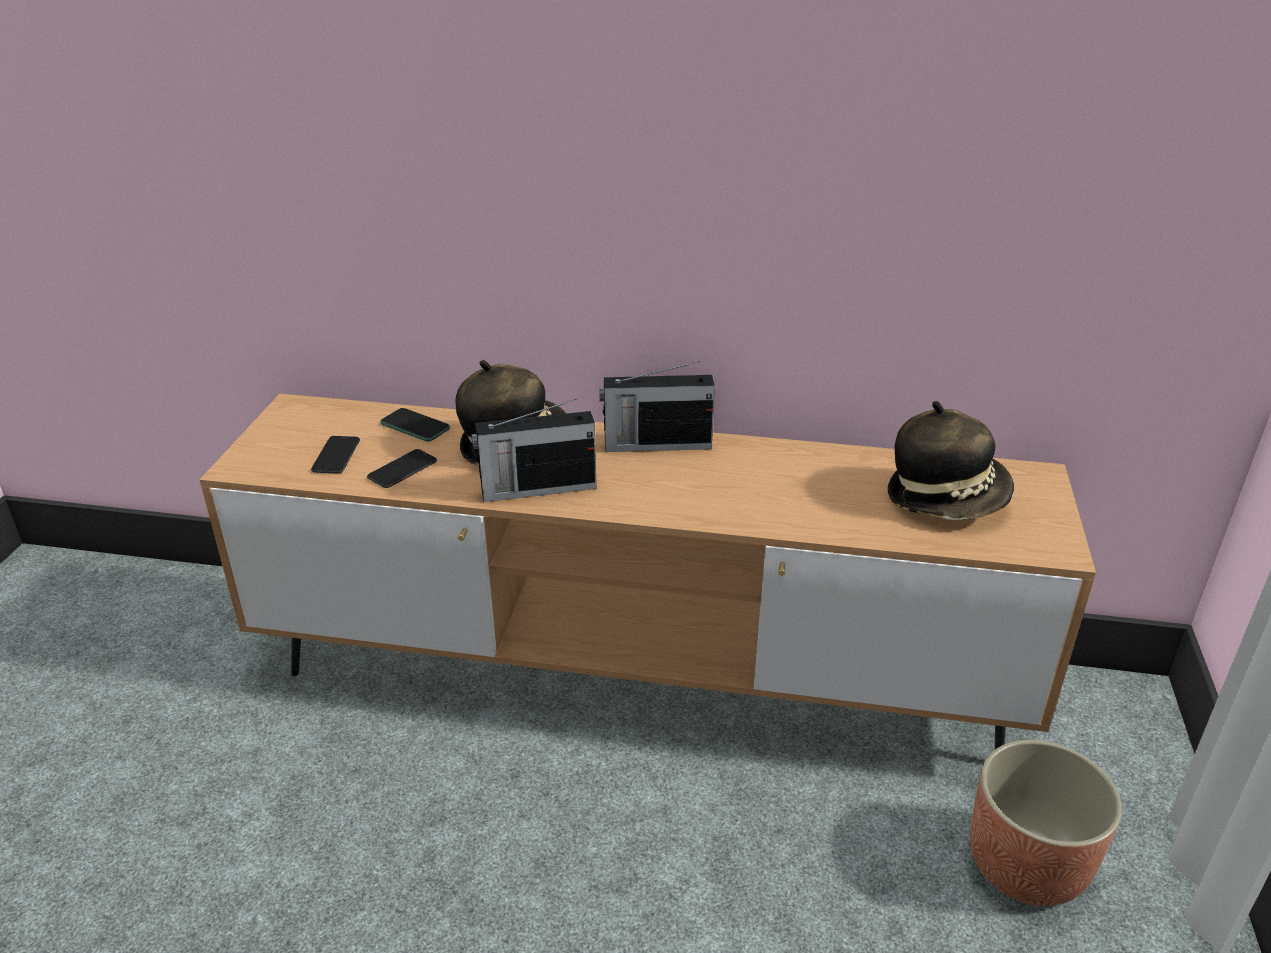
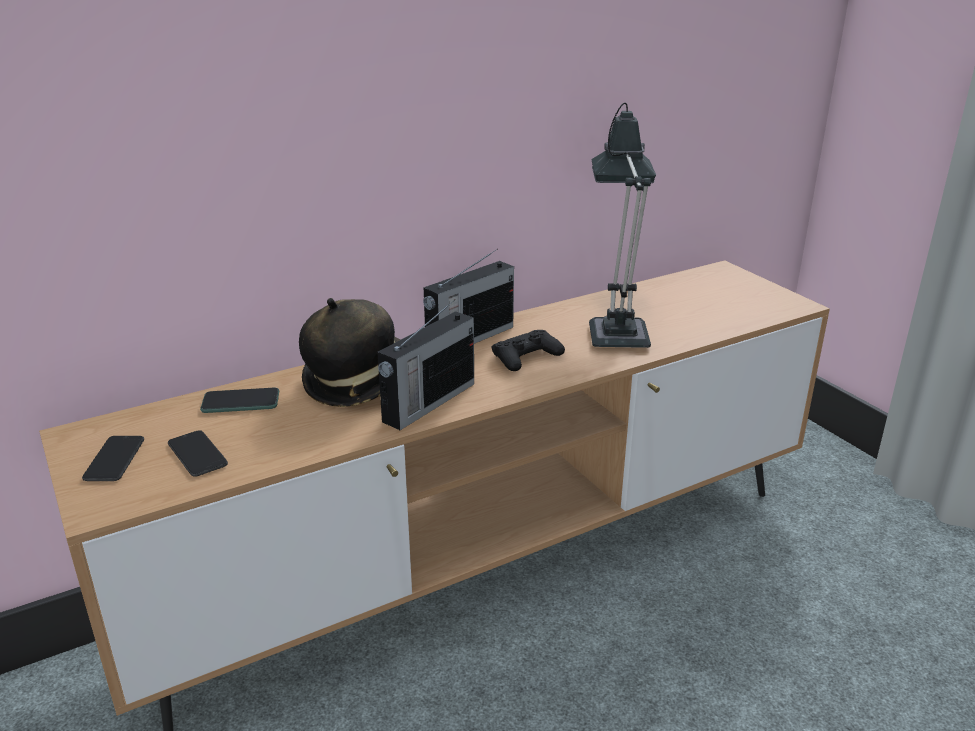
camera: 40 degrees left, 5 degrees down
phone [367,449,437,488] -> phone moved to [82,436,144,481]
hat [887,401,1014,520] -> none
planter [970,740,1122,906] -> none
none -> black game controller [491,330,565,371]
none -> table lamp [589,103,656,348]

